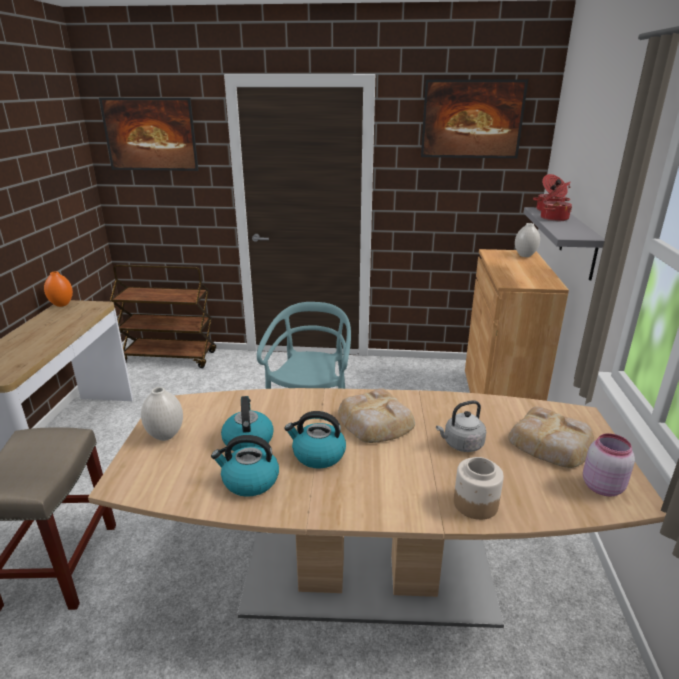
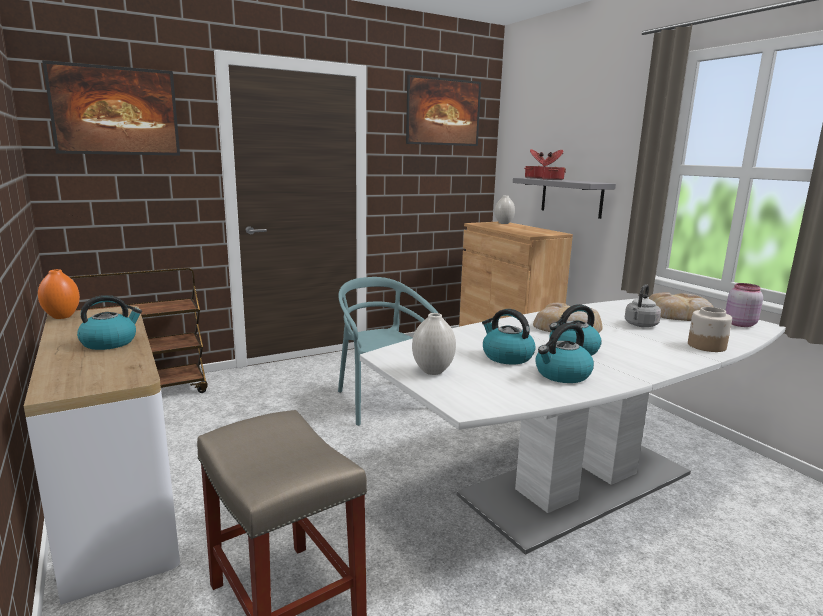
camera: 35 degrees left, 10 degrees down
brown dining table [88,388,666,628] -> white dining table [360,299,786,555]
none -> kettle [77,295,142,350]

